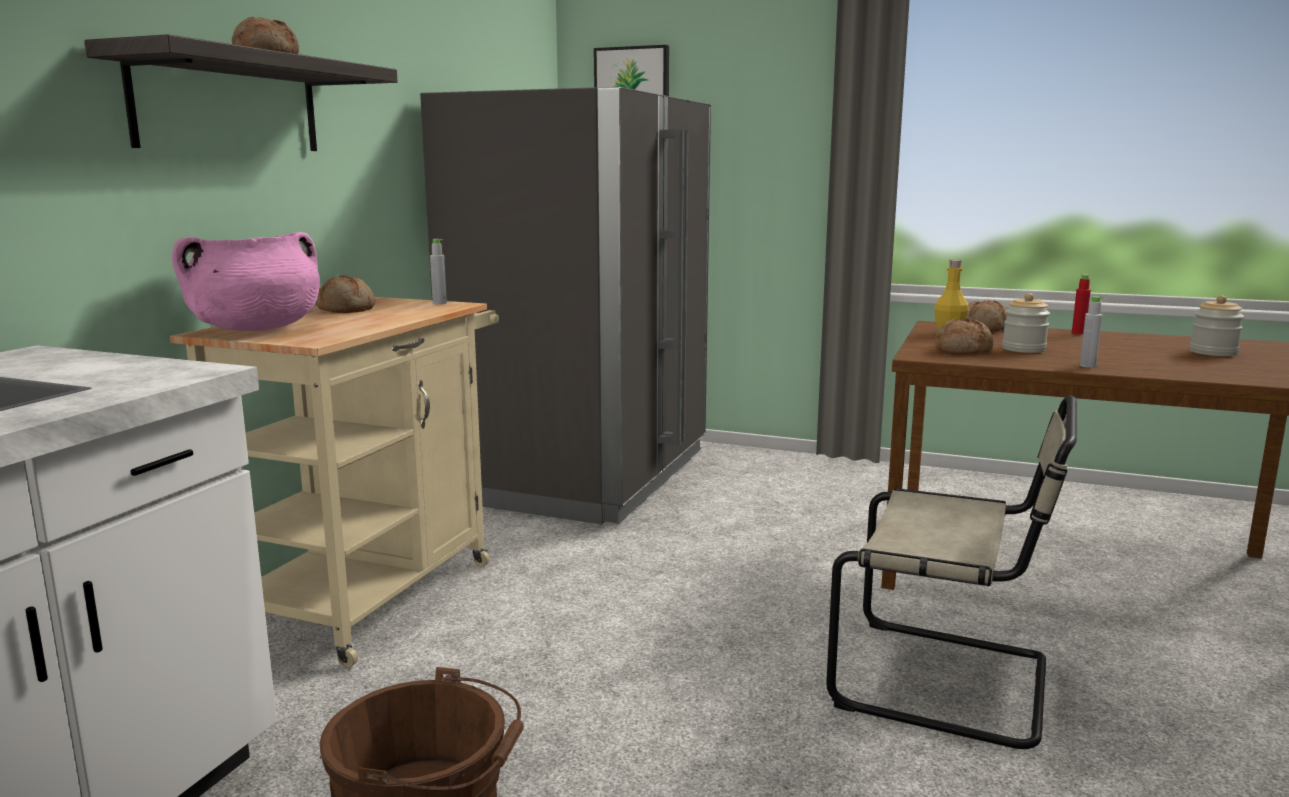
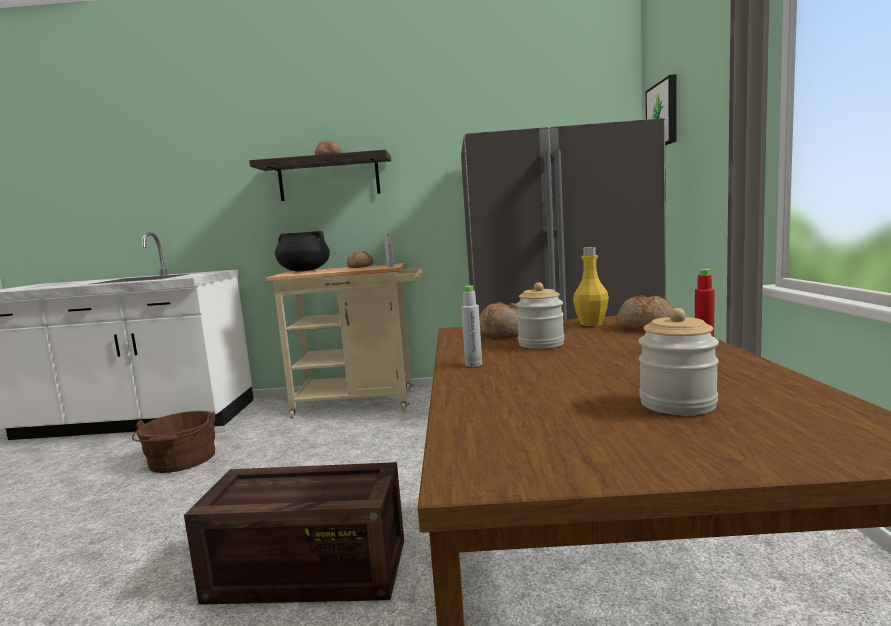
camera: 70 degrees right, 5 degrees down
pink cooking pot [172,232,320,331] -> black cooking pot [275,231,330,272]
beige chair [826,396,1077,749] -> crate [184,462,404,605]

